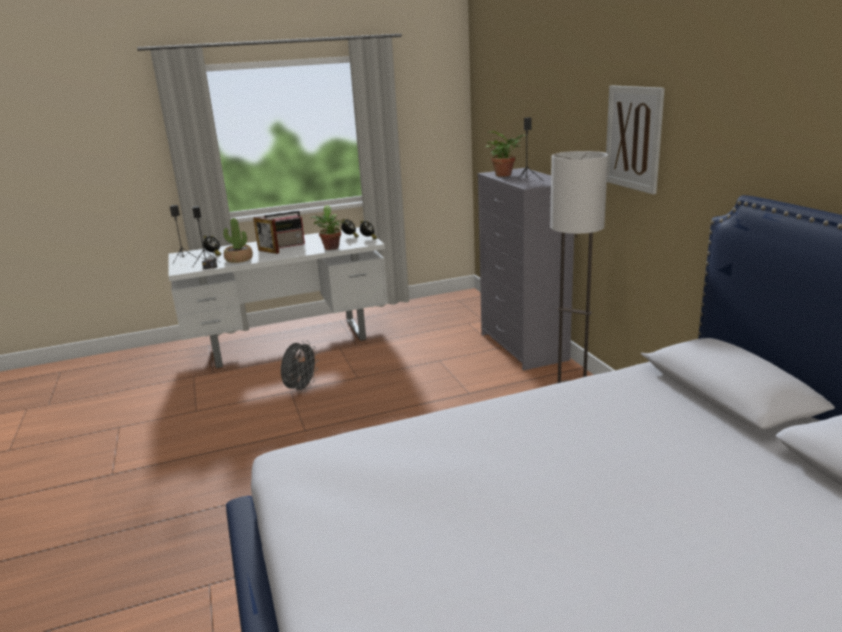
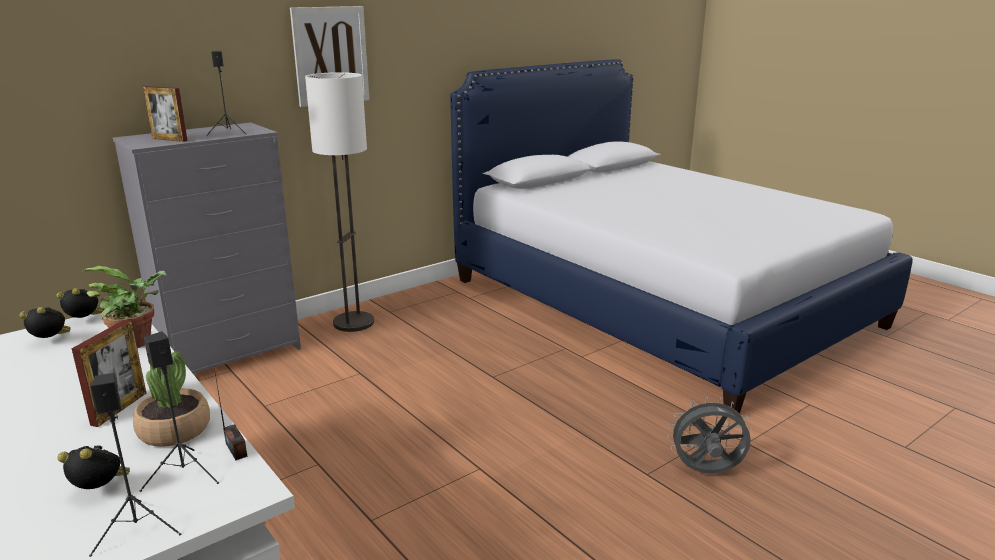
camera: 110 degrees left, 0 degrees up
radio [264,211,305,248] -> none
grey fan [281,341,319,393] -> grey fan moved to [667,397,752,473]
potted plant [486,131,526,177] -> picture frame [143,86,188,142]

